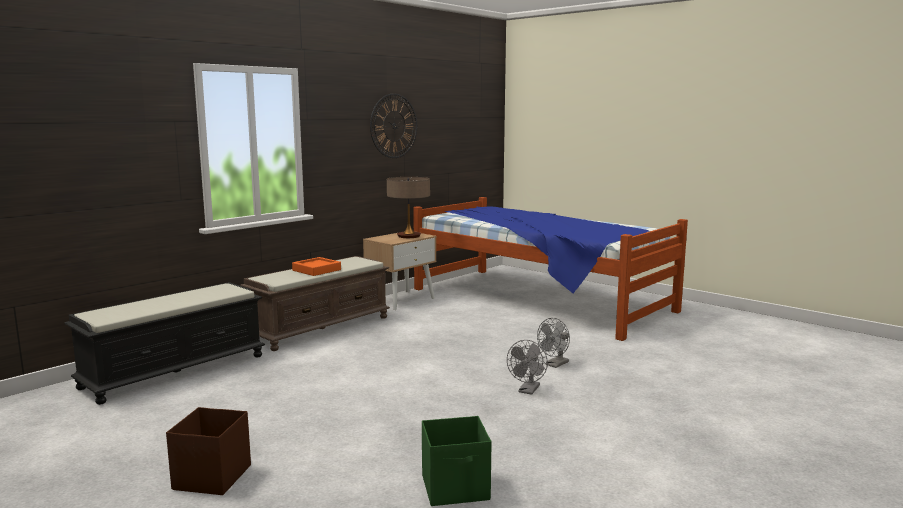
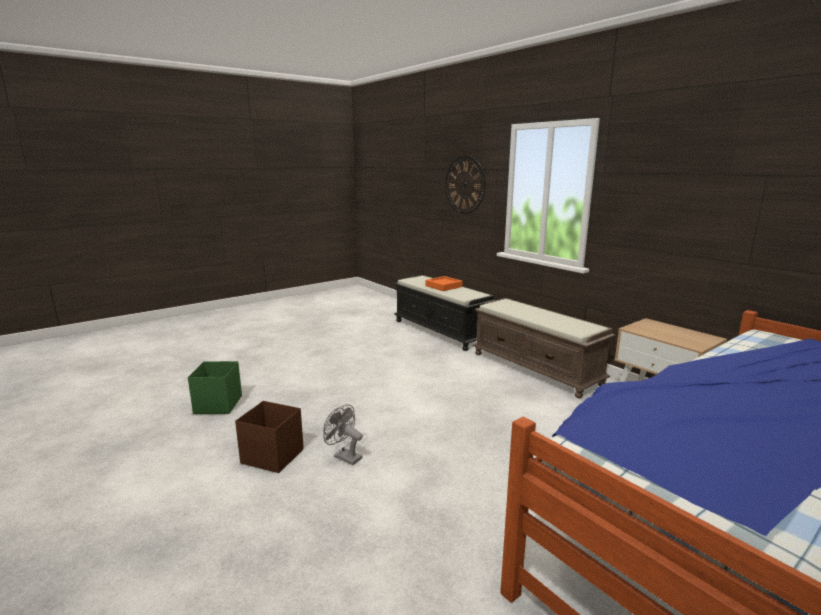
camera: 100 degrees right, 5 degrees up
brown storage box [166,407,251,495] -> brown storage box moved to [235,401,304,473]
orange tray [292,257,341,276] -> orange tray moved to [425,276,463,291]
wall clock [370,93,417,158] -> wall clock moved to [445,156,485,214]
table lamp [387,177,430,238] -> none
grey fan [537,318,570,368] -> none

